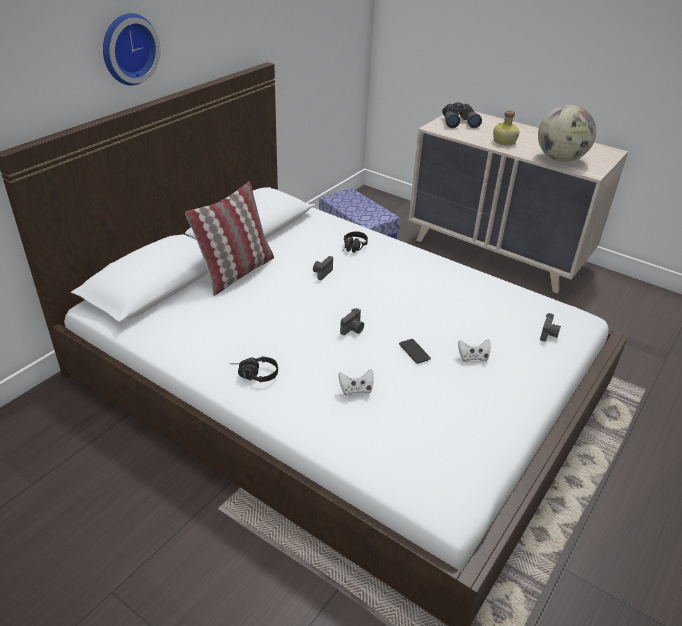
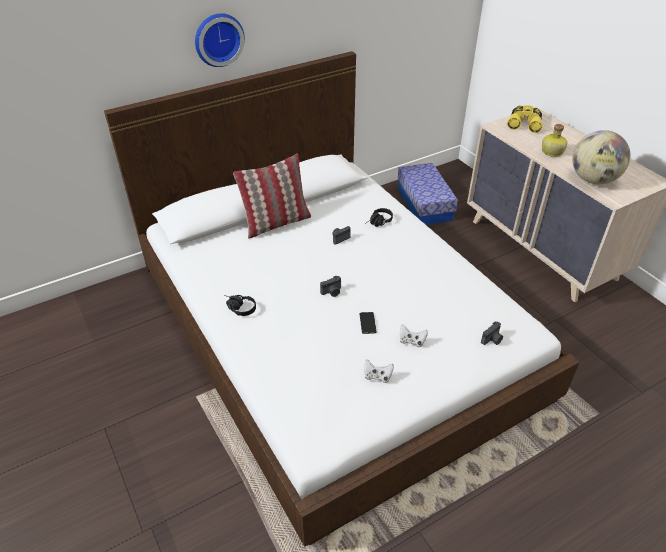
camera: 25 degrees right, 5 degrees up
white game controller [339,369,374,396] -> white game controller moved to [364,359,394,383]
grey binoculars [442,102,482,128] -> yellow binoculars [507,105,543,133]

